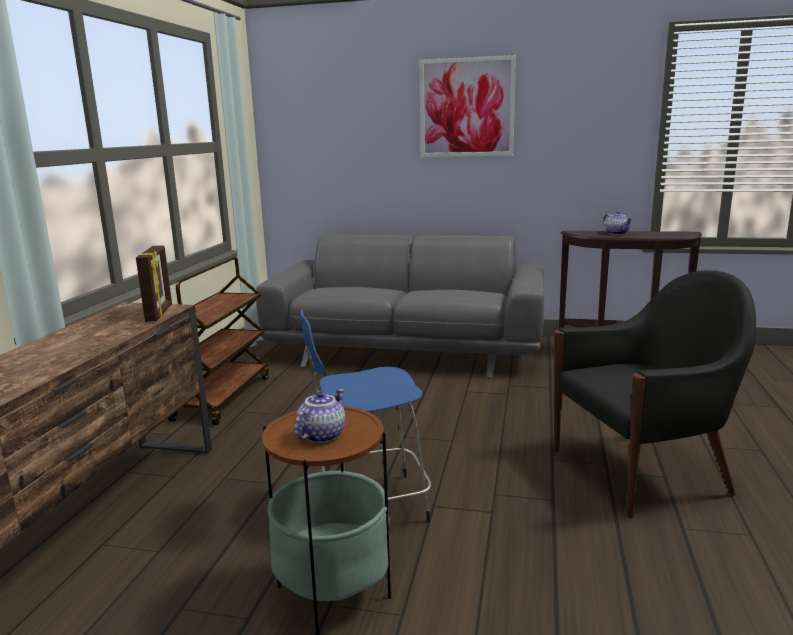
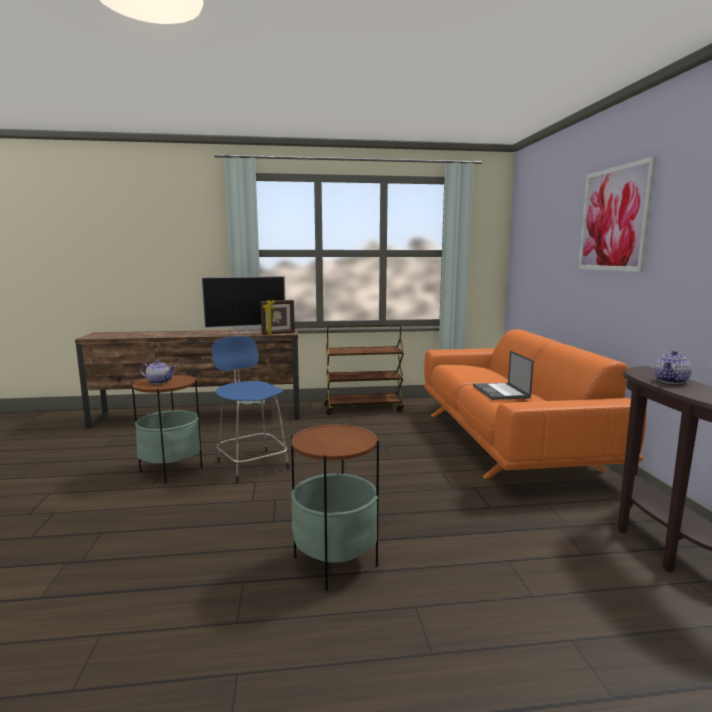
camera: 70 degrees right, 5 degrees down
grey sofa [256,234,544,378] -> orange sofa [424,329,646,479]
black armchair [554,270,756,519] -> side table [291,423,379,590]
none -> television [201,276,285,334]
none -> laptop [473,350,534,400]

